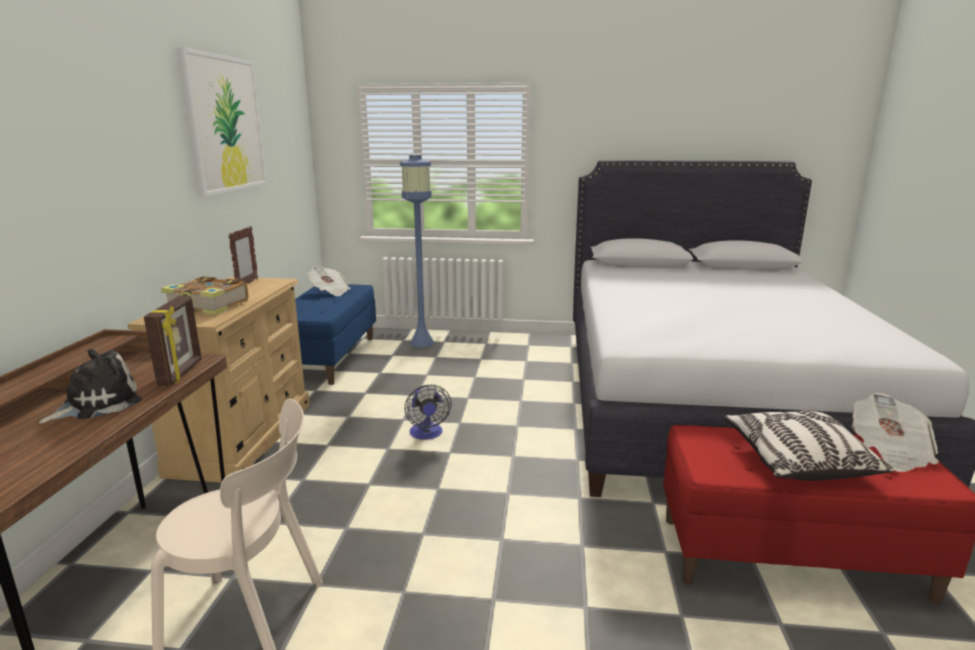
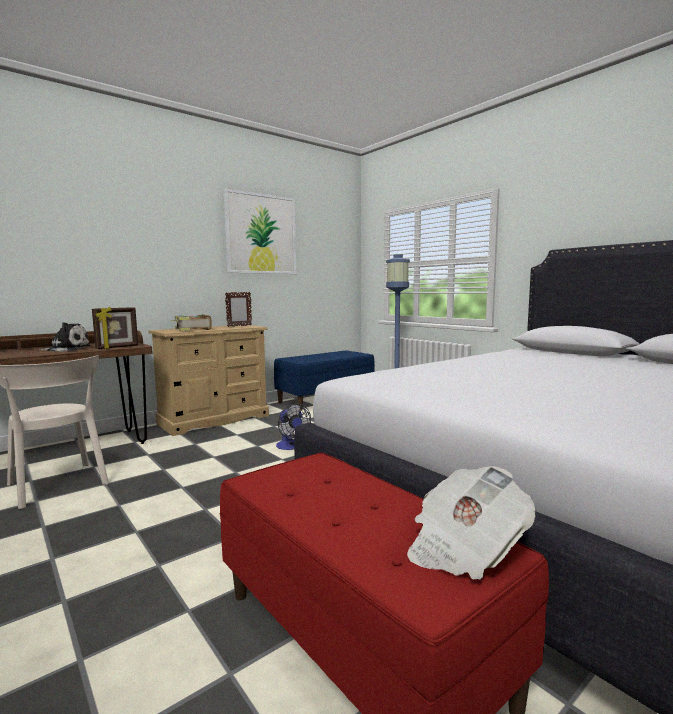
camera: 45 degrees right, 10 degrees down
newspaper [307,266,351,296] -> none
fan [404,384,452,440] -> fan turned 60 degrees counterclockwise [276,404,311,450]
pillow [724,411,894,481] -> none

